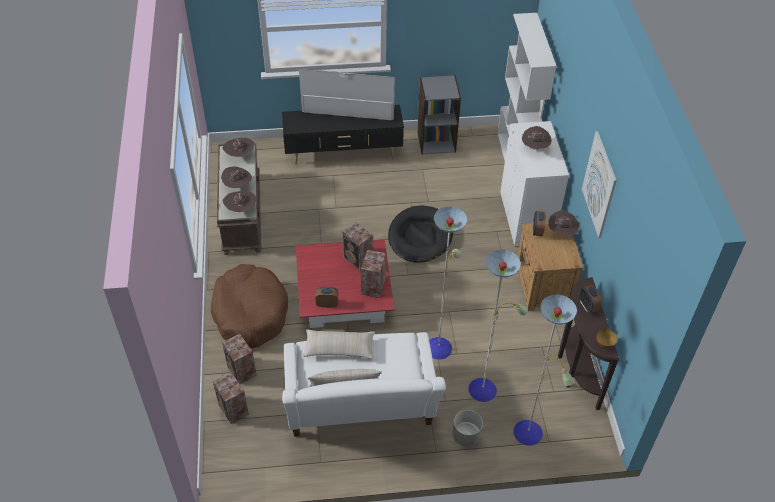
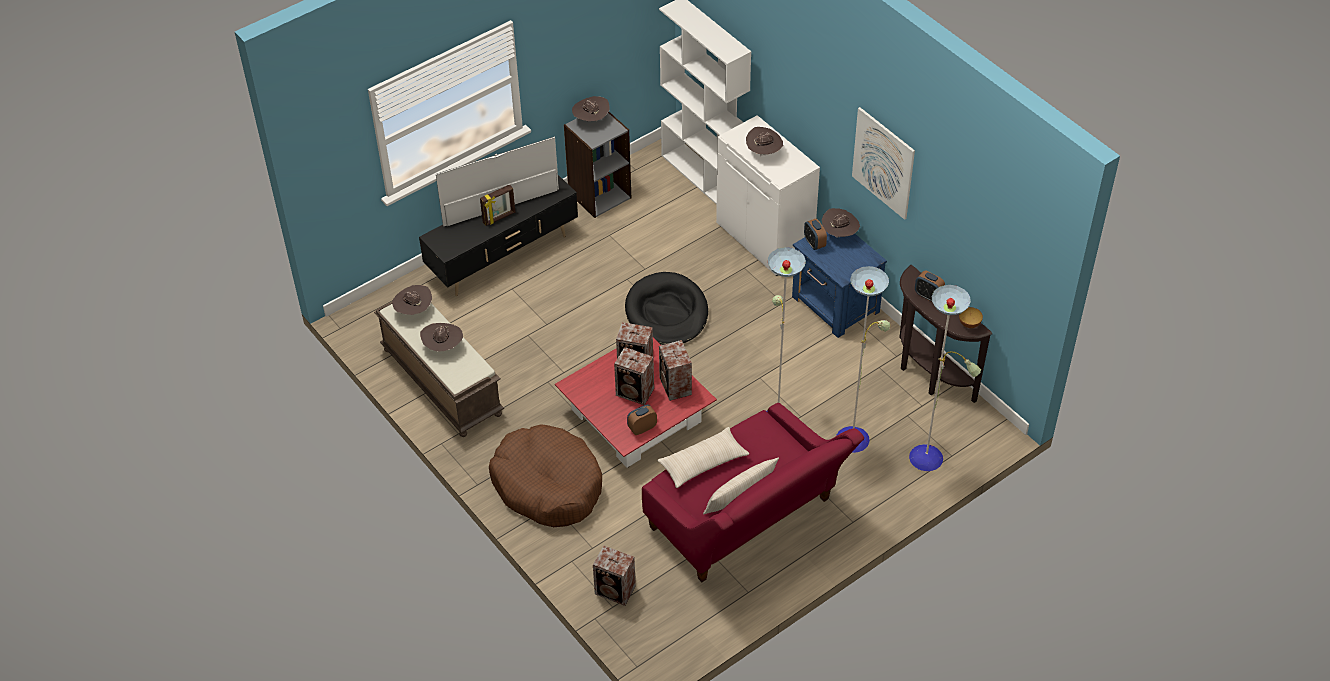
camera: 30 degrees left, 0 degrees up
speaker [222,334,256,384] -> speaker moved to [614,347,654,405]
brown hat [223,191,257,212] -> brown hat moved to [572,96,609,121]
white sofa [282,332,446,437] -> red sofa [642,403,864,582]
grey planter [452,410,483,447] -> none
brown nightstand [518,222,583,311] -> blue nightstand [792,232,887,338]
none -> picture frame [480,184,515,226]

